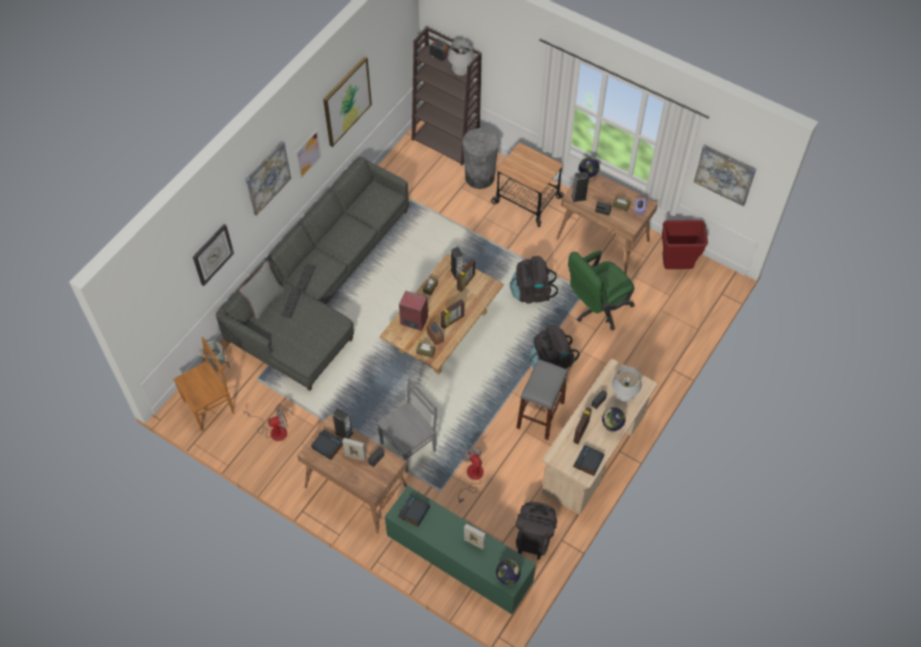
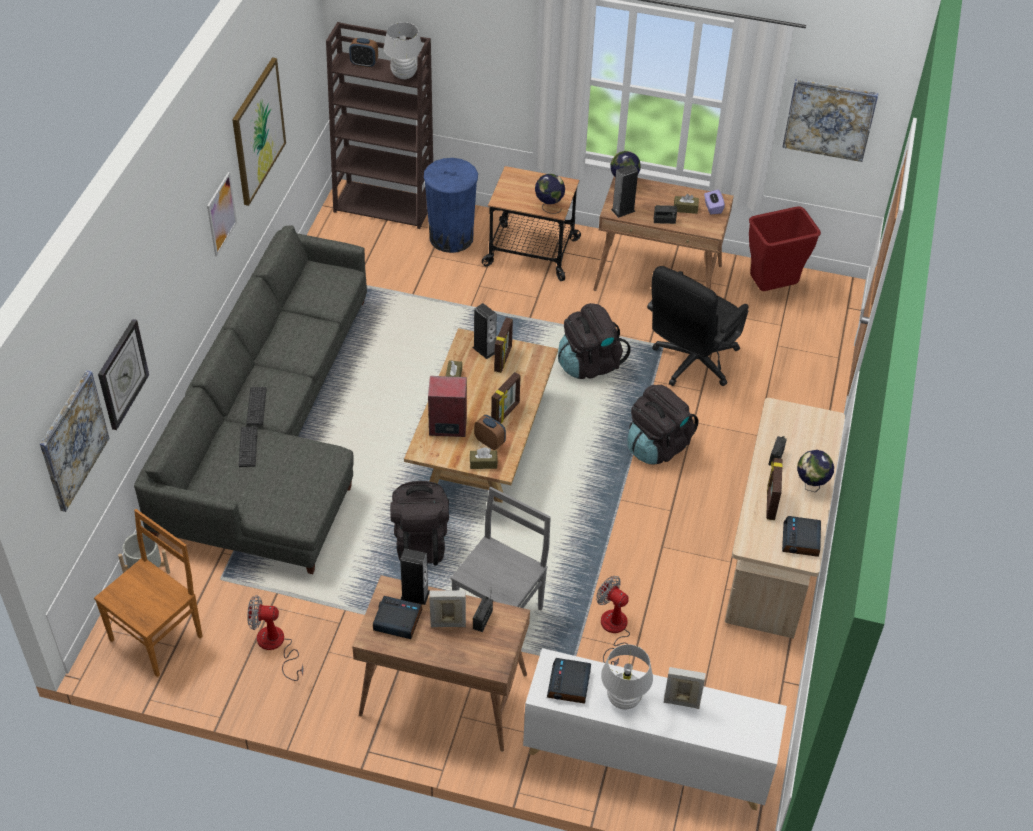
camera: 20 degrees left, 10 degrees down
grey pillow [239,261,284,320] -> none
fan [243,409,288,441] -> fan turned 135 degrees counterclockwise [247,595,304,681]
picture [245,141,291,216] -> picture moved to [40,370,109,512]
green cabinet [385,486,536,614] -> white cabinet [523,648,787,810]
grey trash can [462,128,499,189] -> blue trash can [424,158,478,253]
globe [496,559,521,588] -> globe moved to [535,174,565,214]
black backpack [515,502,557,560] -> black backpack moved to [390,481,449,566]
grey stool [516,359,568,440] -> none
green office chair [568,250,635,331] -> black office chair [647,266,748,386]
white table lamp [612,366,642,402] -> white table lamp moved to [601,644,653,709]

